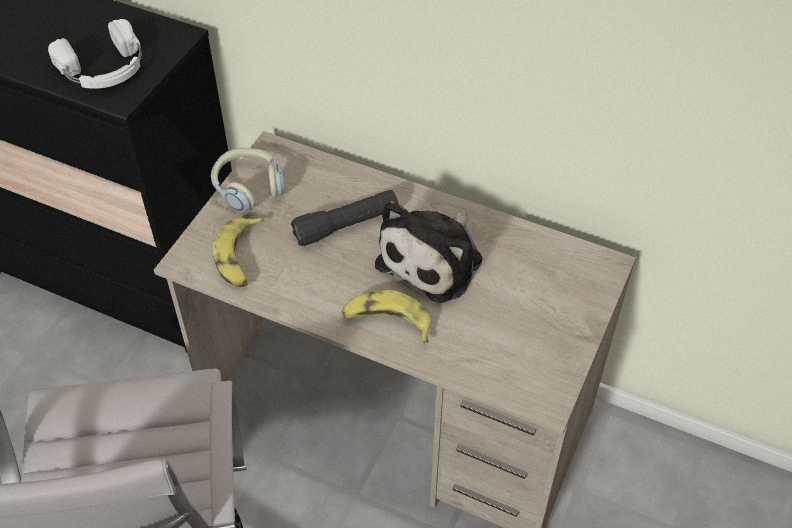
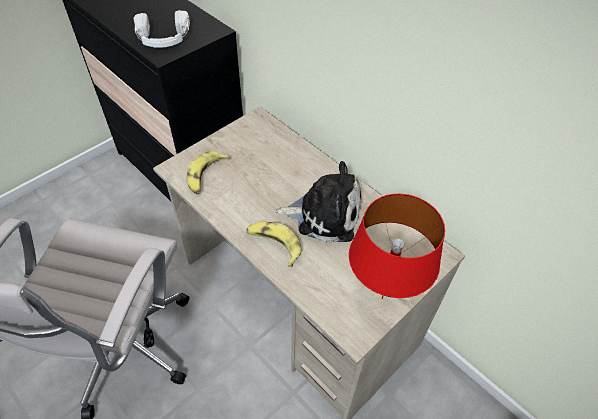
camera: 20 degrees right, 0 degrees up
headphones [211,148,285,212] -> none
black flashlight [291,190,398,246] -> none
plush toy [375,201,482,303] -> plush toy turned 135 degrees counterclockwise [275,161,361,243]
none -> red table lamp [349,194,445,299]

